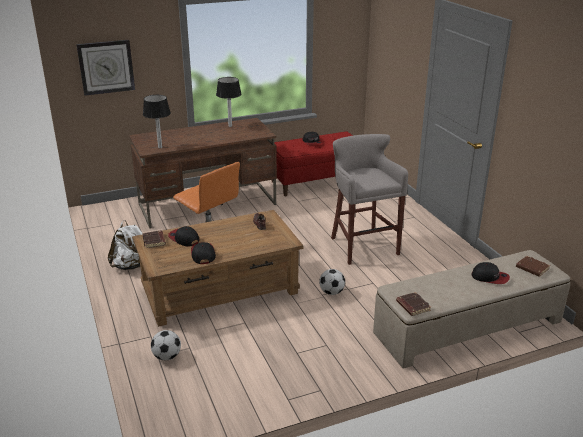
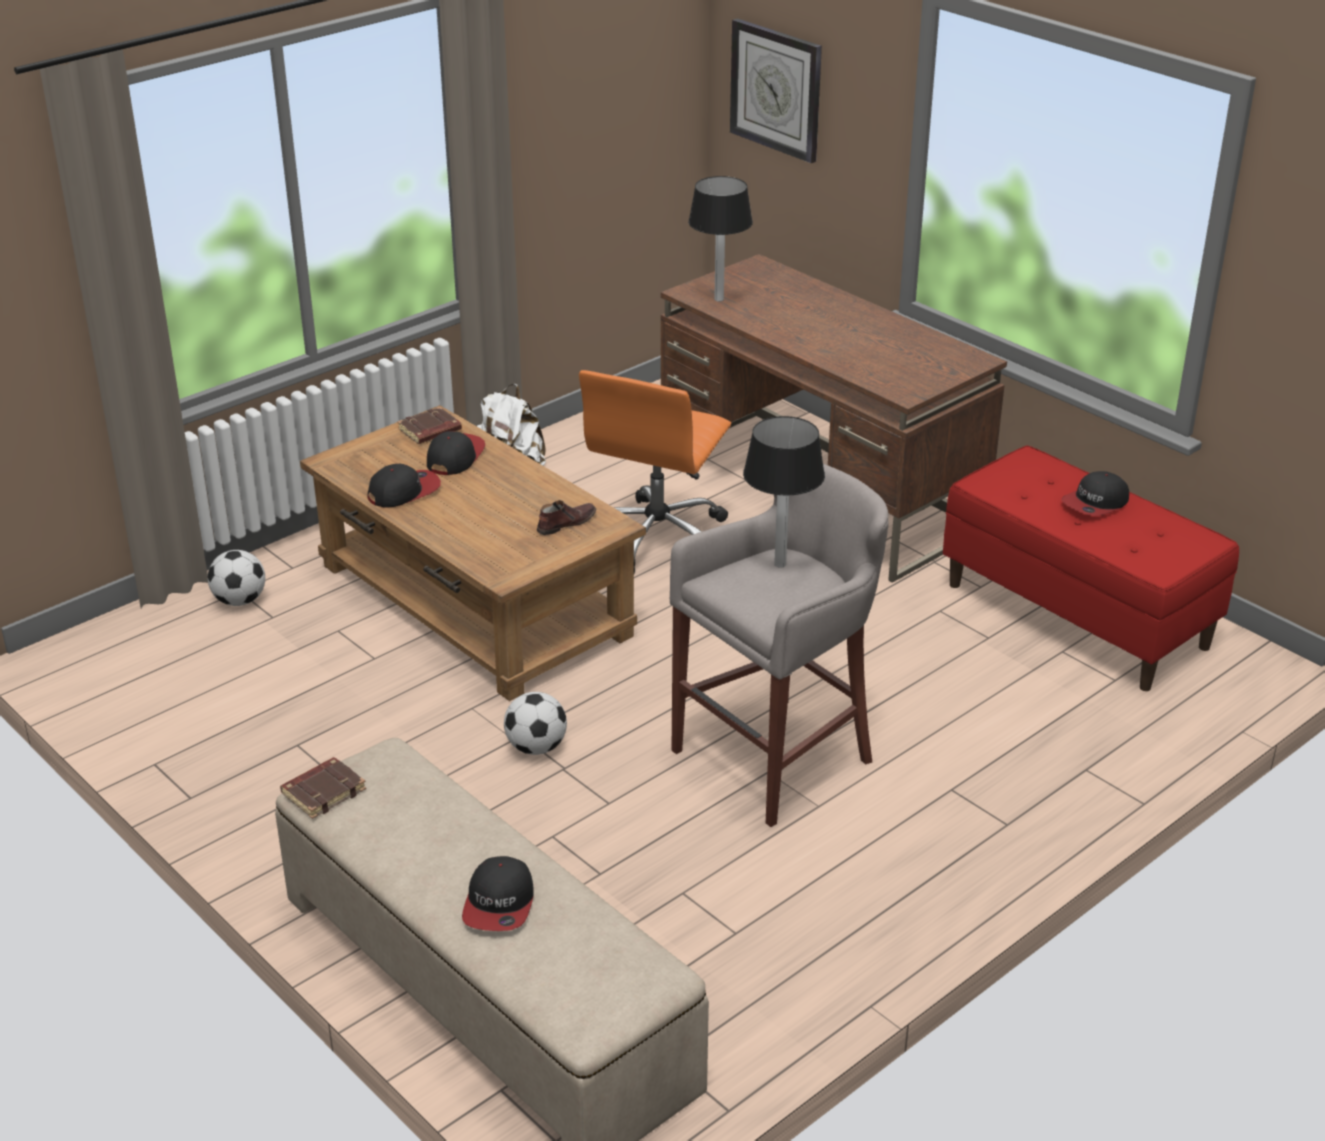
camera: 70 degrees right, 5 degrees up
table lamp [216,77,242,127] -> table lamp moved to [743,416,825,568]
brown book [516,256,550,277] -> none

